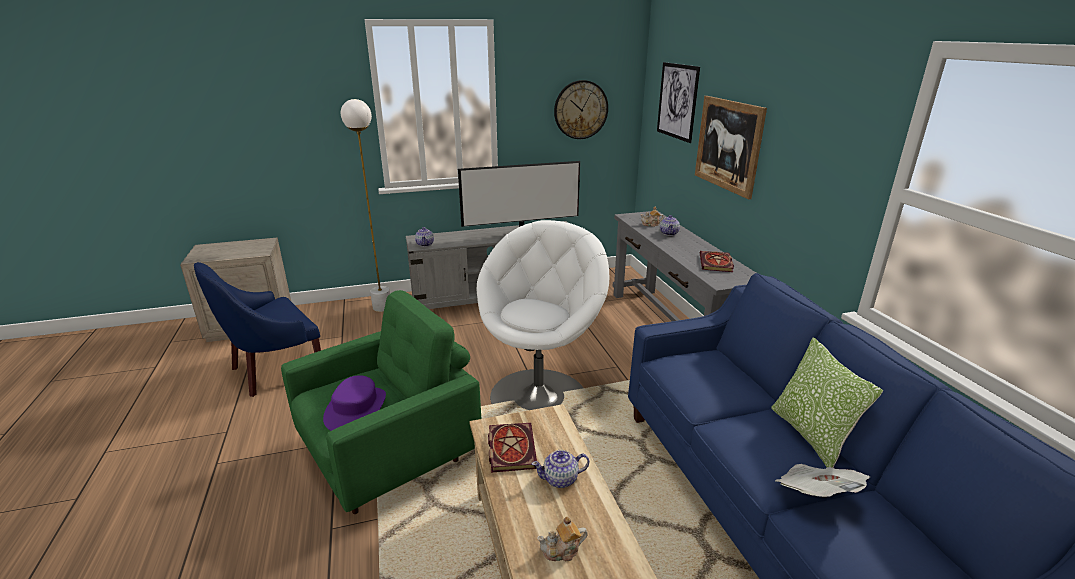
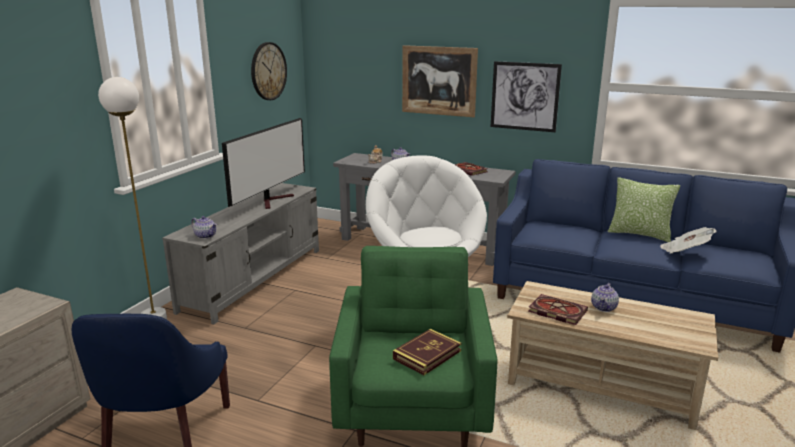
camera: 50 degrees left, 5 degrees down
purple hat [323,375,386,431] -> book [393,329,461,375]
teapot [537,516,588,561] -> none
picture [657,62,700,143] -> picture moved to [491,61,562,132]

